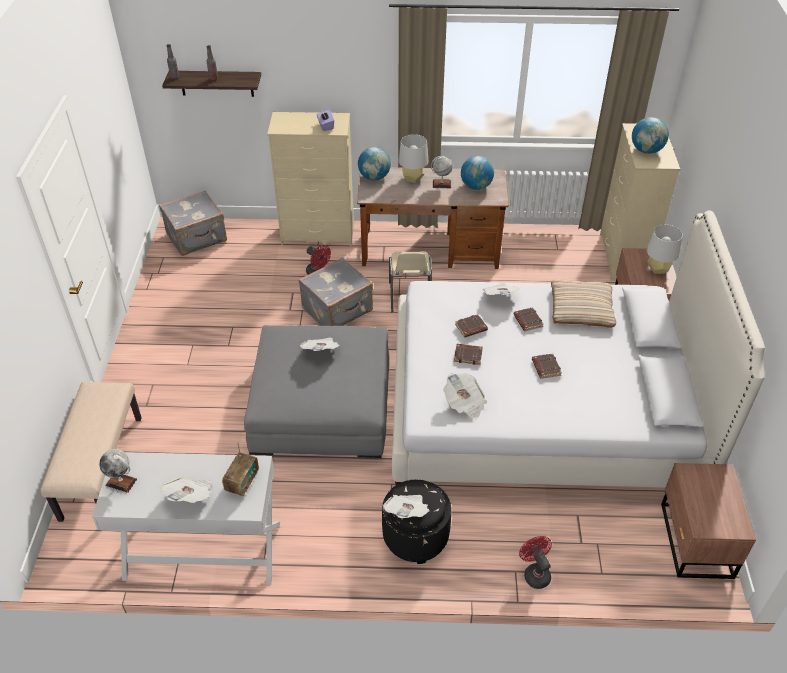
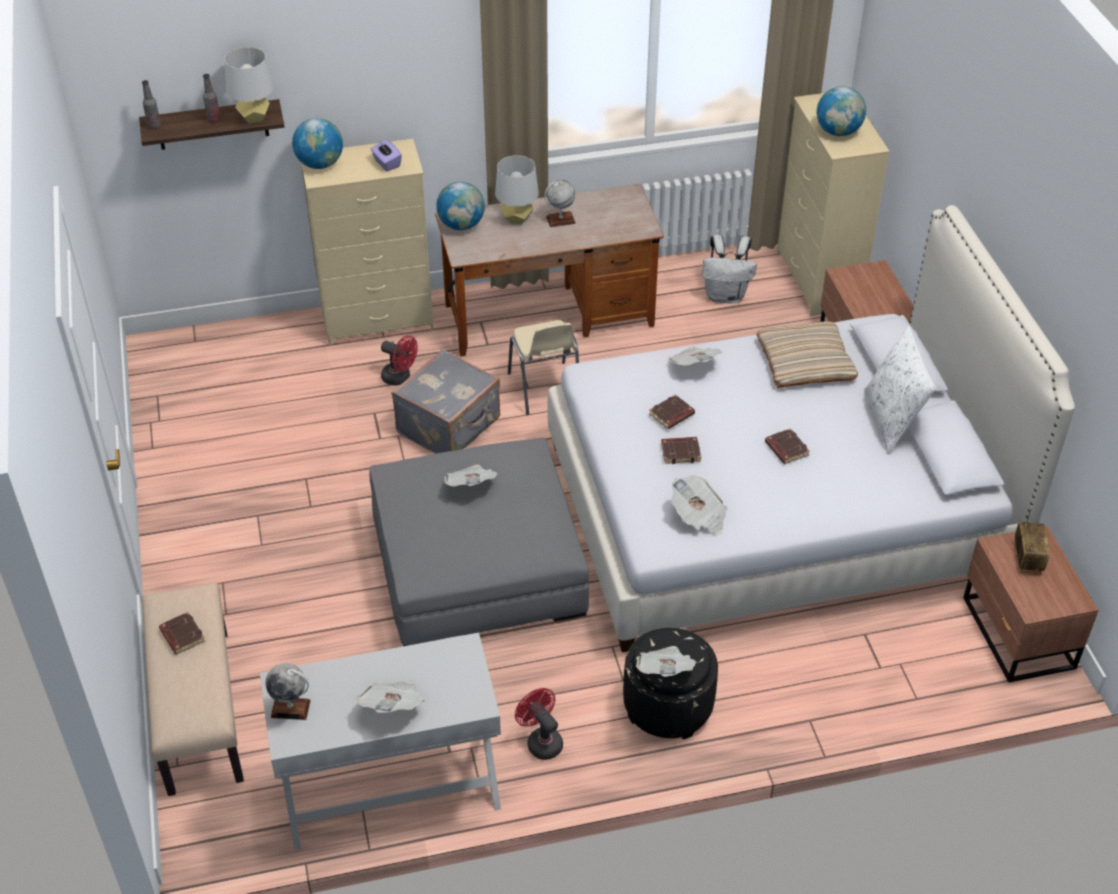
camera: 15 degrees left, 0 degrees up
grey suitcase [159,190,227,256] -> none
radio [222,442,259,497] -> radio moved to [1015,508,1050,573]
globe [461,156,494,190] -> globe moved to [292,118,343,169]
brown book [513,307,543,331] -> brown book moved to [159,612,205,655]
red fan [519,536,552,589] -> red fan moved to [515,688,563,760]
grey table lamp [647,225,683,274] -> grey table lamp moved to [224,47,274,123]
none -> white backpack [702,234,757,303]
none -> white pillow [864,326,936,454]

